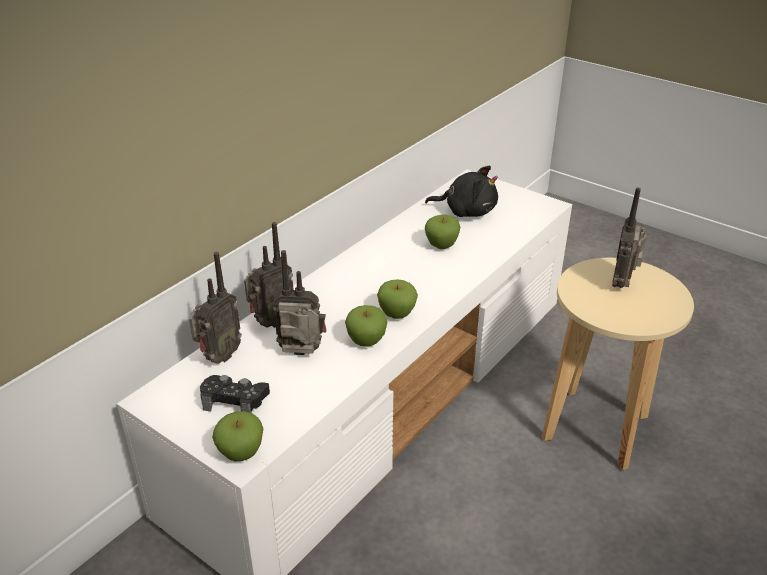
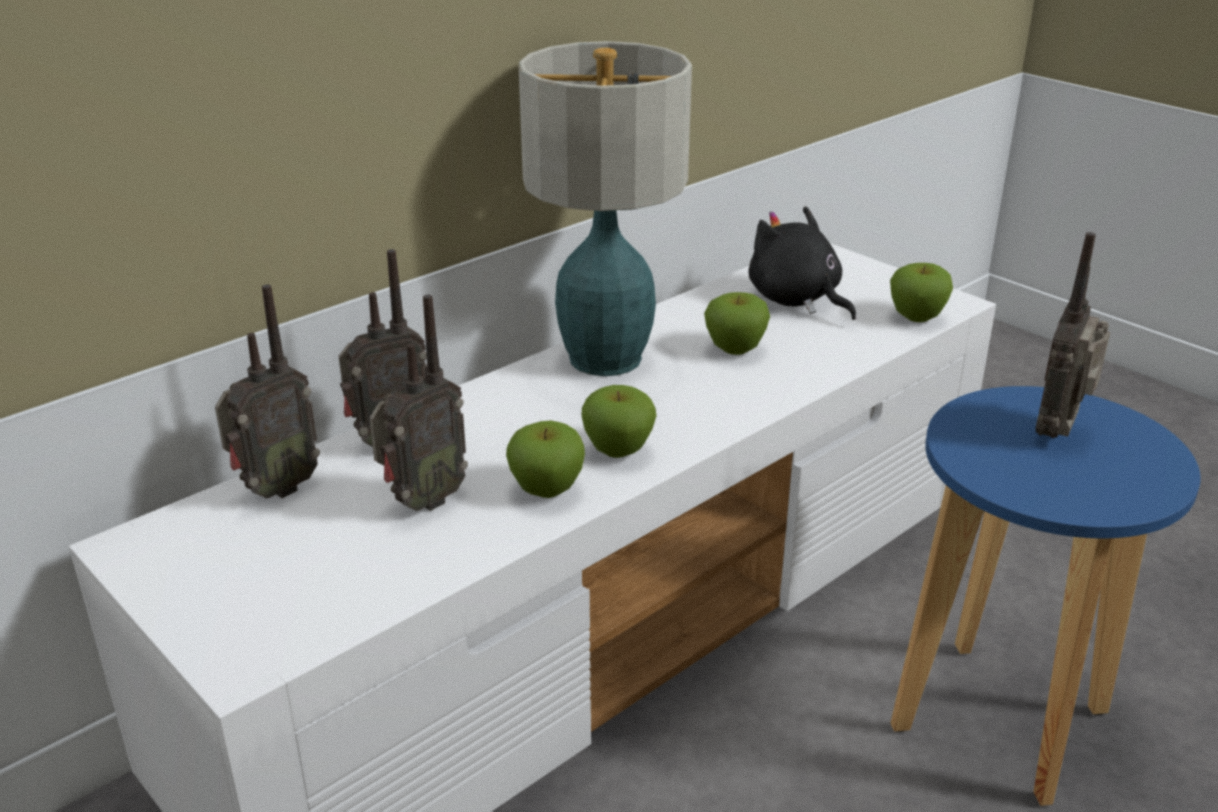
camera: 10 degrees right, 5 degrees down
black game controller [200,375,270,413] -> none
apple [212,411,263,461] -> apple moved to [890,263,953,322]
radio [273,250,327,355] -> radio turned 120 degrees clockwise [369,295,468,511]
black plush toy [425,166,498,217] -> black plush toy turned 150 degrees counterclockwise [748,206,856,320]
beige stool [542,258,694,470] -> blue stool [890,386,1201,806]
none -> table lamp [518,41,692,376]

